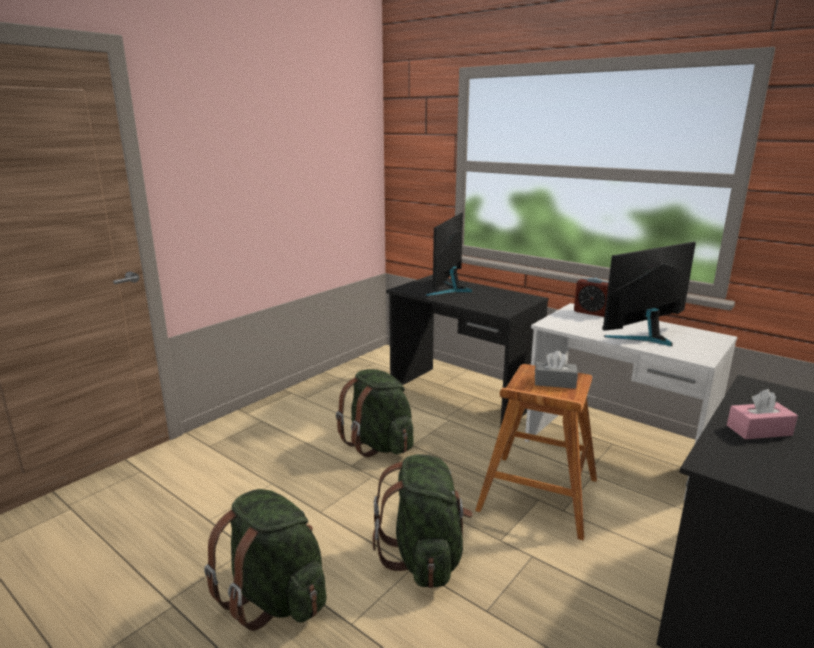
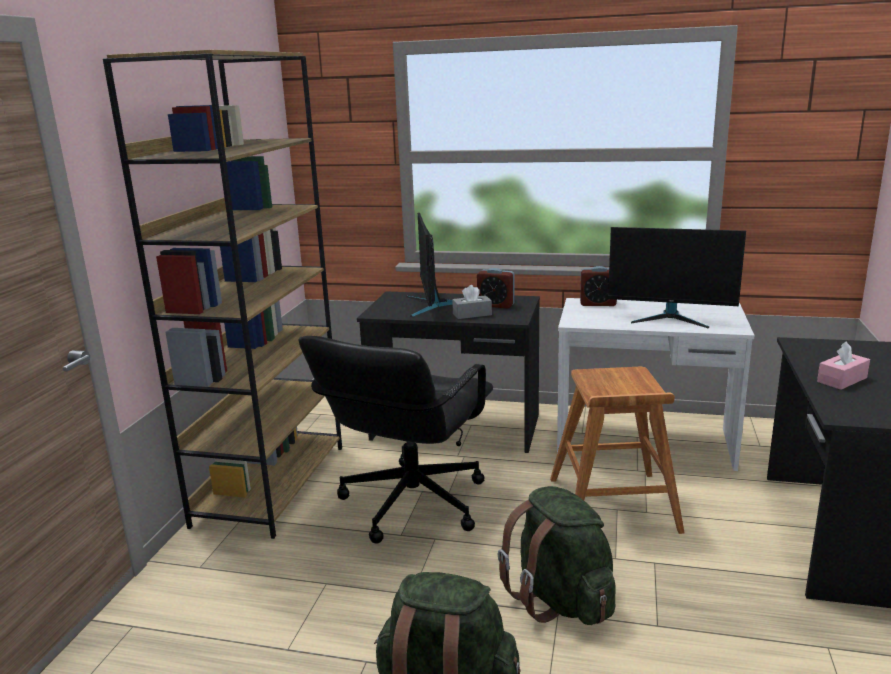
camera: 25 degrees left, 0 degrees up
green backpack [336,369,414,457] -> black office chair [298,336,493,544]
grey tissue box [535,351,578,389] -> grey tissue box moved to [452,285,492,319]
monitor [602,242,696,346] -> monitor turned 105 degrees counterclockwise [608,227,746,329]
none -> brown bookcase [103,50,342,539]
none -> alarm clock [477,268,515,309]

